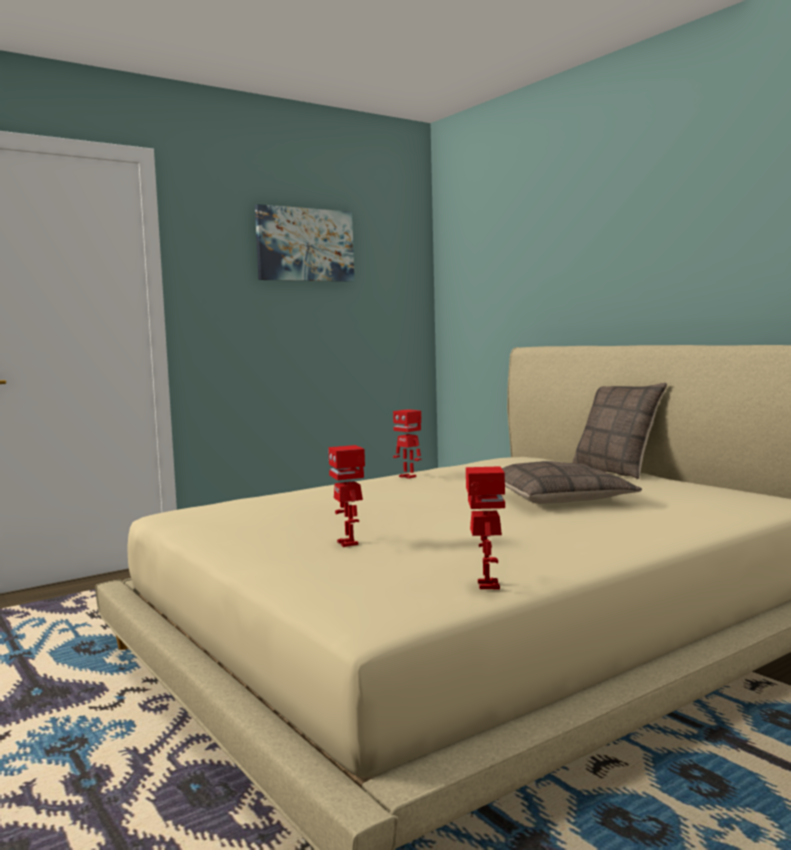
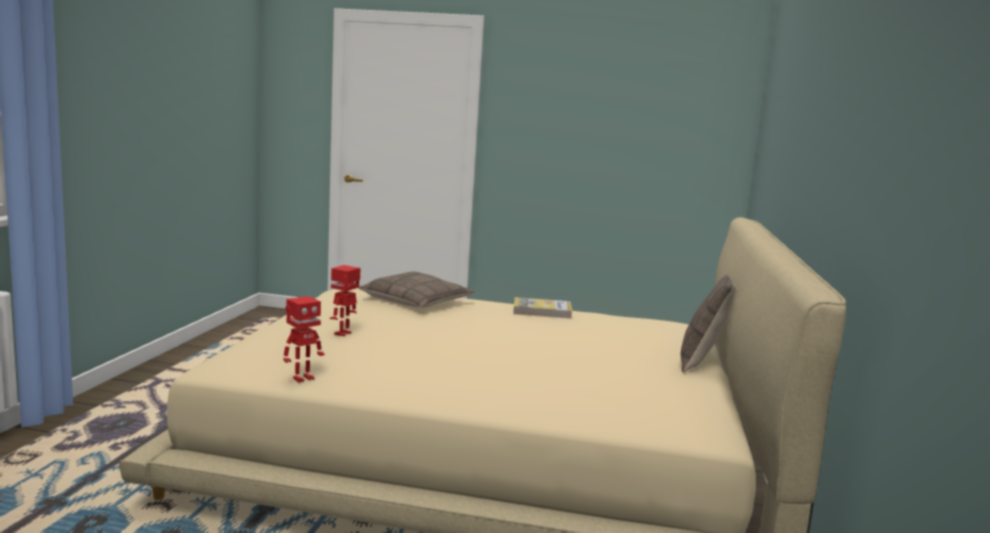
camera: 45 degrees right, 5 degrees up
picture [255,204,354,282] -> none
toy robot [393,409,421,479] -> book [513,297,572,319]
pillow [502,461,642,504] -> pillow moved to [358,272,475,308]

